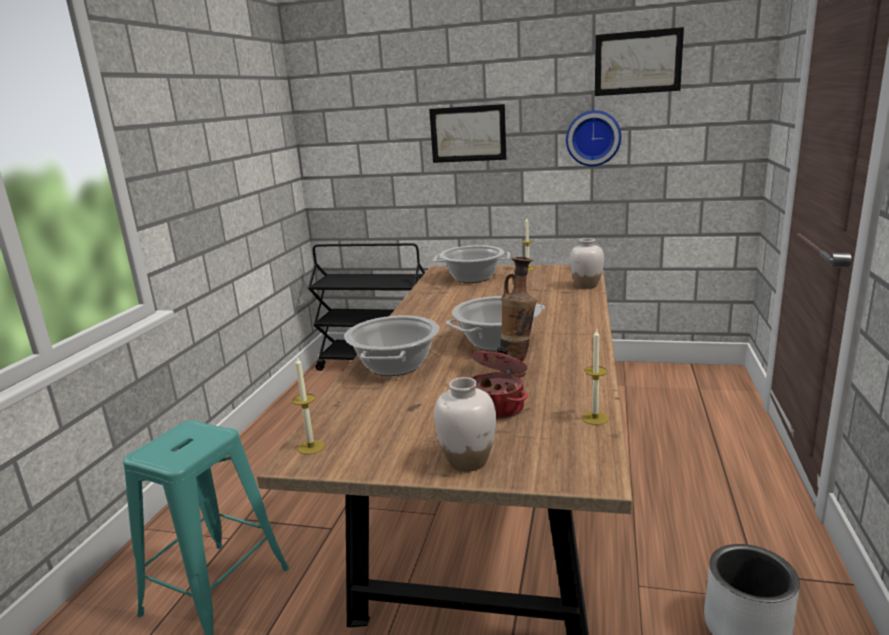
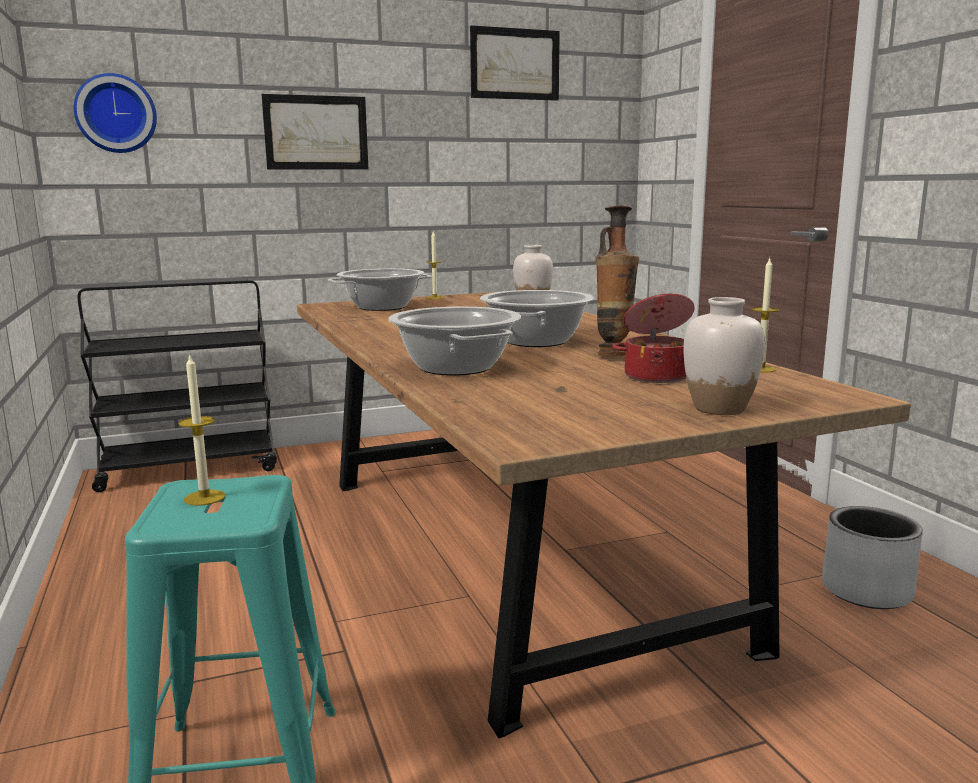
camera: 35 degrees left, 5 degrees down
candle [292,357,325,454] -> candle moved to [178,353,225,506]
wall clock [566,110,621,166] -> wall clock moved to [74,73,157,153]

